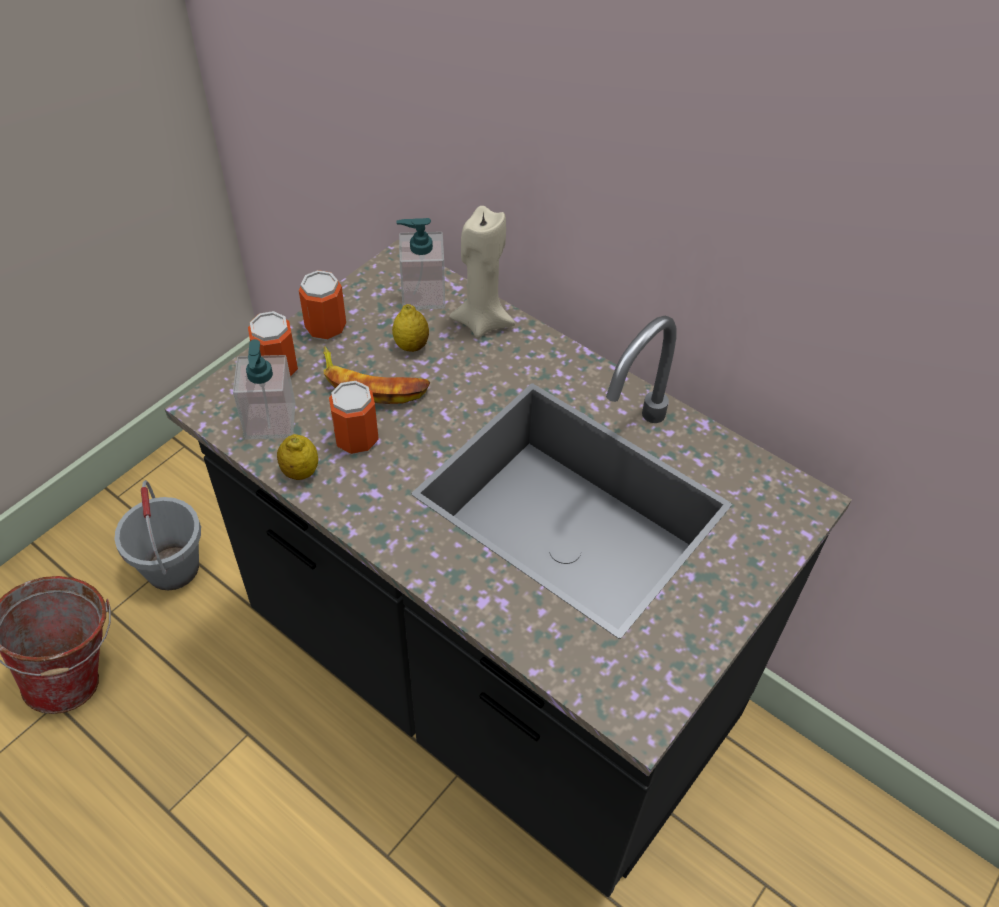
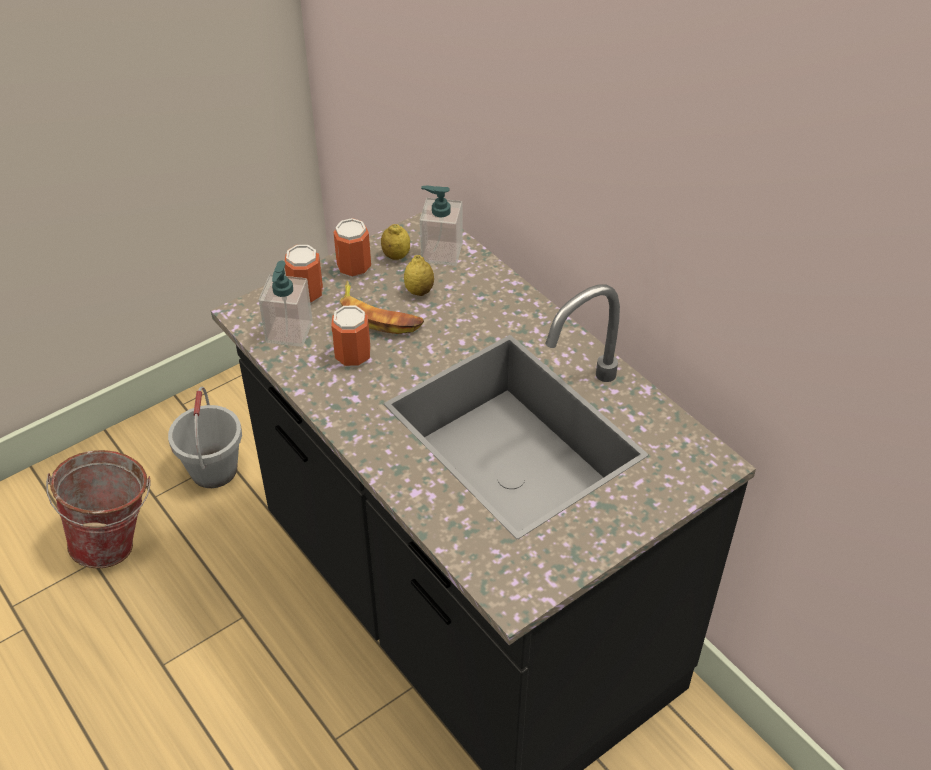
camera: 15 degrees right, 5 degrees down
lemon [277,434,318,480] -> lemon moved to [381,224,410,260]
beige candle [449,206,515,338] -> none

